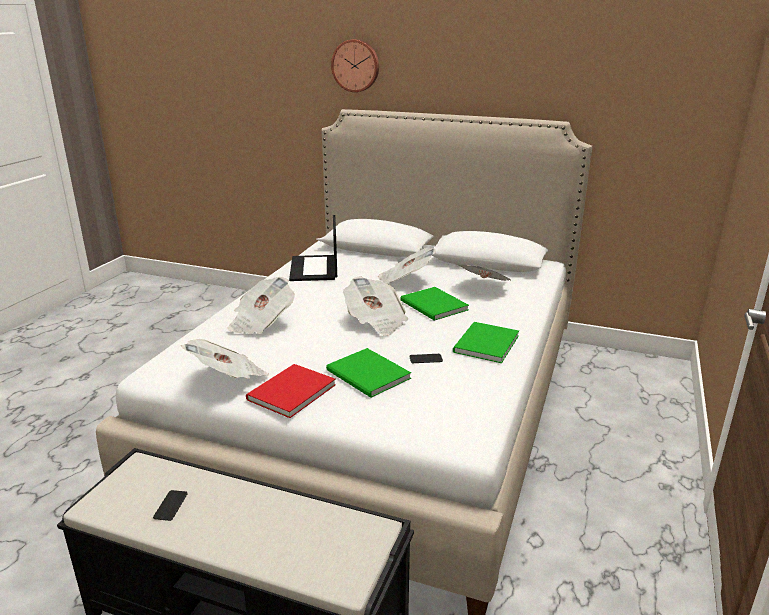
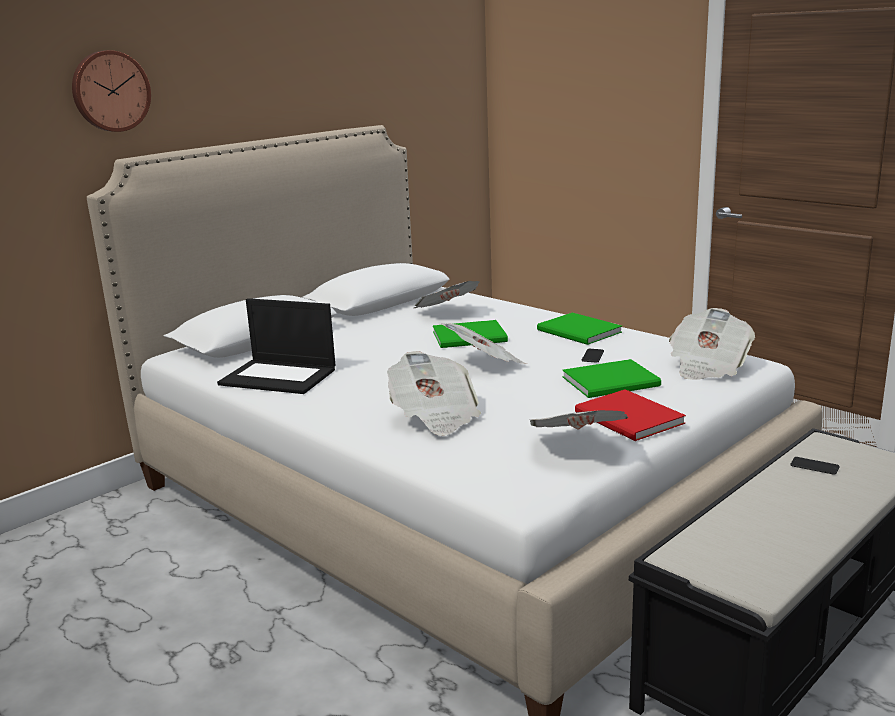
camera: 65 degrees left, 5 degrees down
phone [153,490,188,521] -> phone moved to [790,457,839,475]
newspaper [378,248,436,284] -> newspaper moved to [669,308,755,380]

